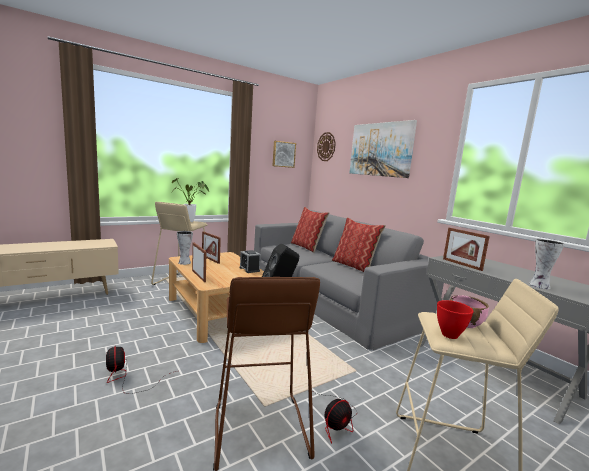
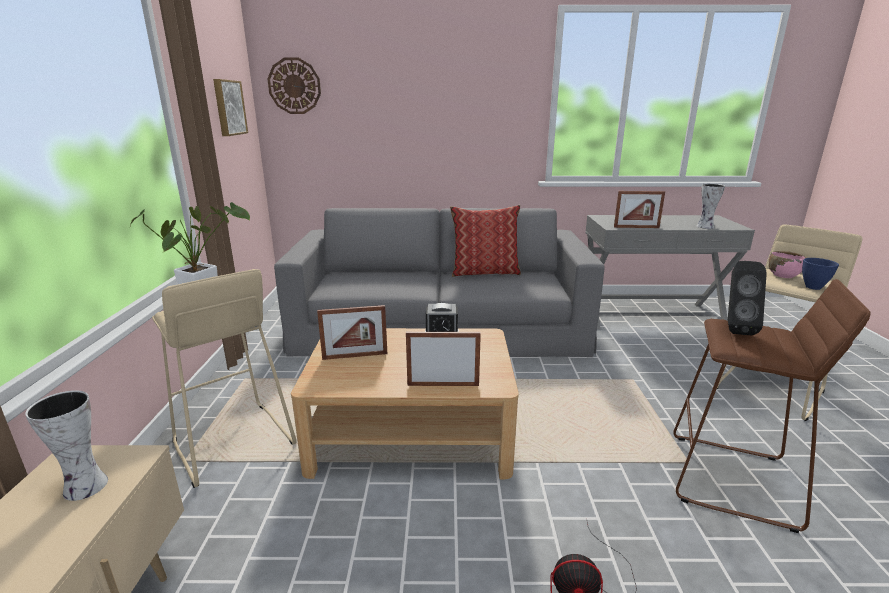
camera: 55 degrees left, 10 degrees up
vase [177,231,193,265] -> vase moved to [25,390,108,501]
pillow [291,207,329,253] -> none
fan [314,392,357,444] -> none
picture [350,120,417,178] -> none
red bowl [437,300,474,339] -> blue bowl [802,258,839,290]

